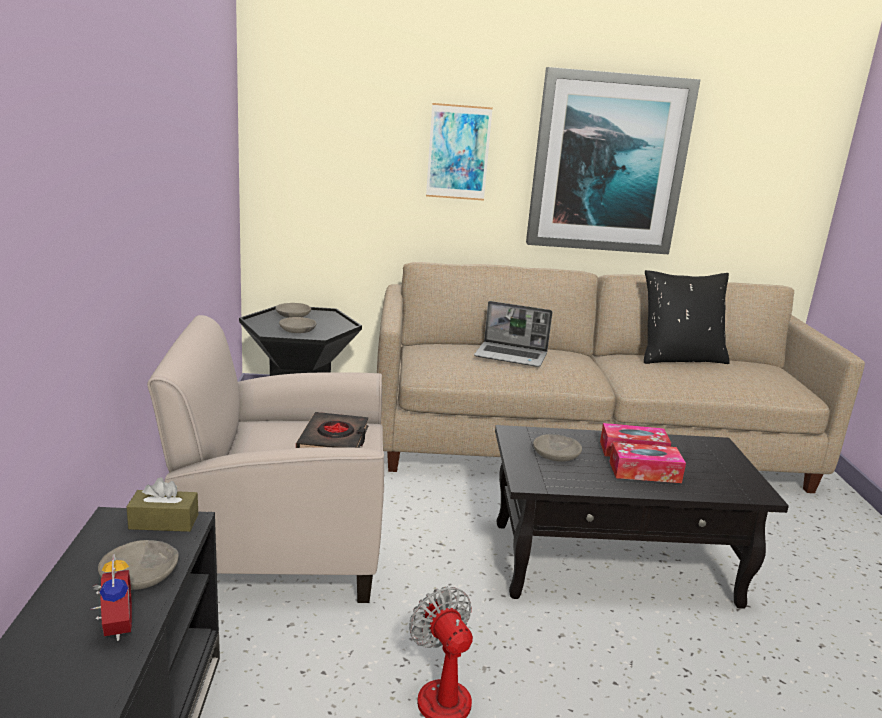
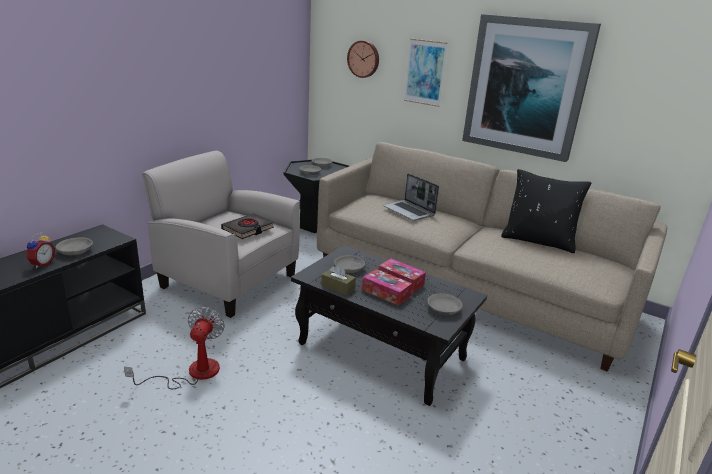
camera: 35 degrees right, 5 degrees up
brown tissue box [127,477,198,532] -> brown tissue box moved to [321,265,356,295]
none -> wall clock [347,40,379,78]
none -> grey bowl [427,293,463,316]

